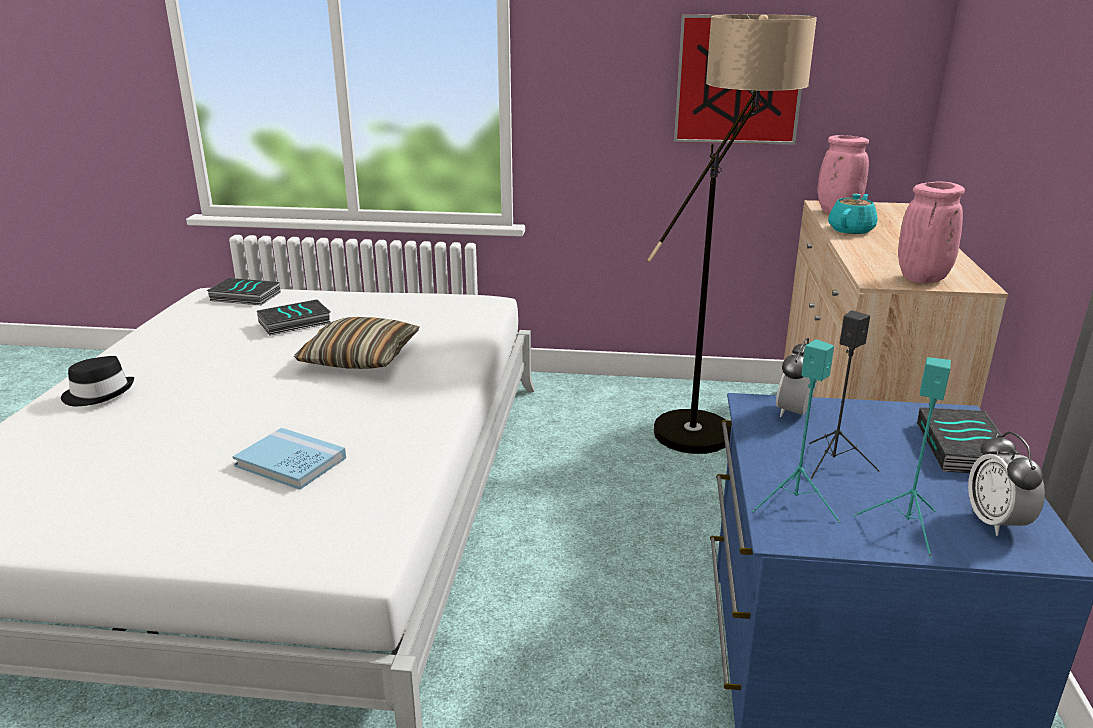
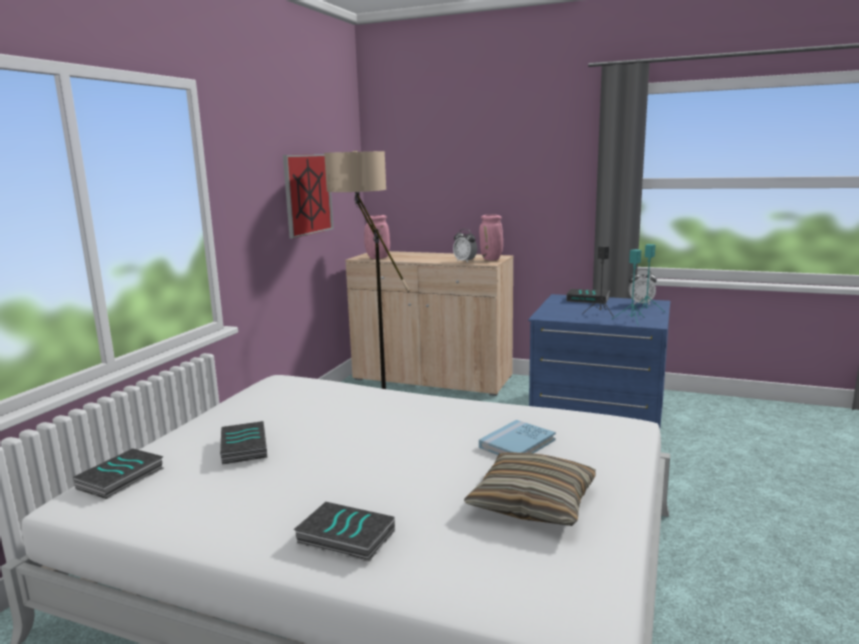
camera: 75 degrees left, 10 degrees down
black hat [61,356,134,406] -> book [294,502,395,562]
pillow [294,317,419,369] -> pillow moved to [464,452,596,526]
alarm clock [776,338,818,417] -> alarm clock moved to [453,229,477,263]
turquoise teapot [828,194,877,234] -> none

